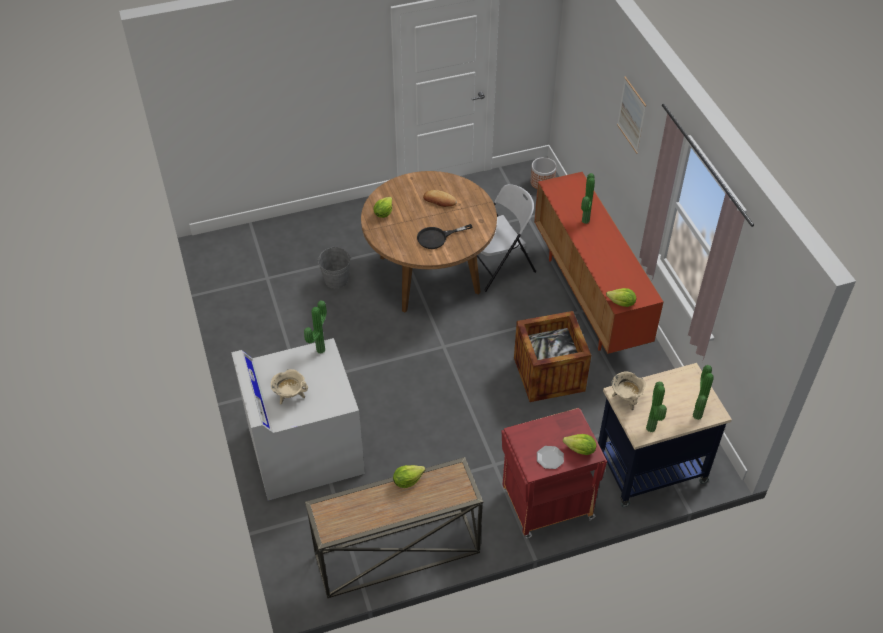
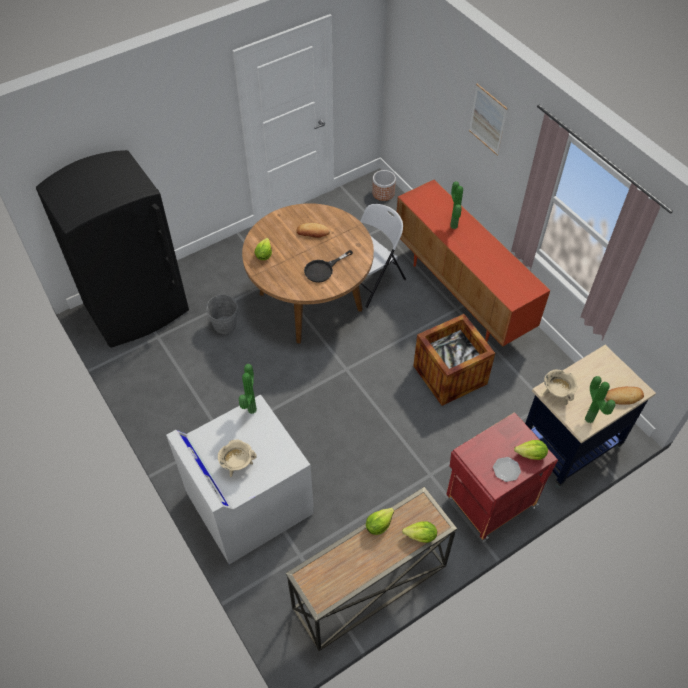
camera: 15 degrees left, 5 degrees up
lettuce [606,288,636,307] -> lettuce moved to [402,521,437,543]
potted plant [693,365,714,420] -> bread [605,387,644,405]
none -> black fridge [36,150,189,348]

